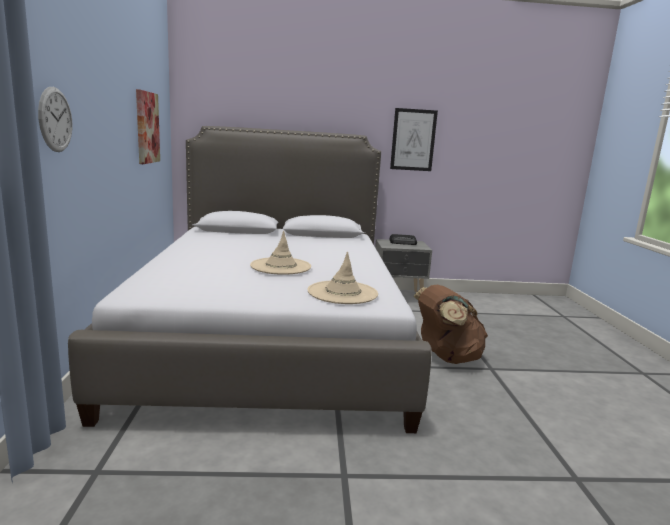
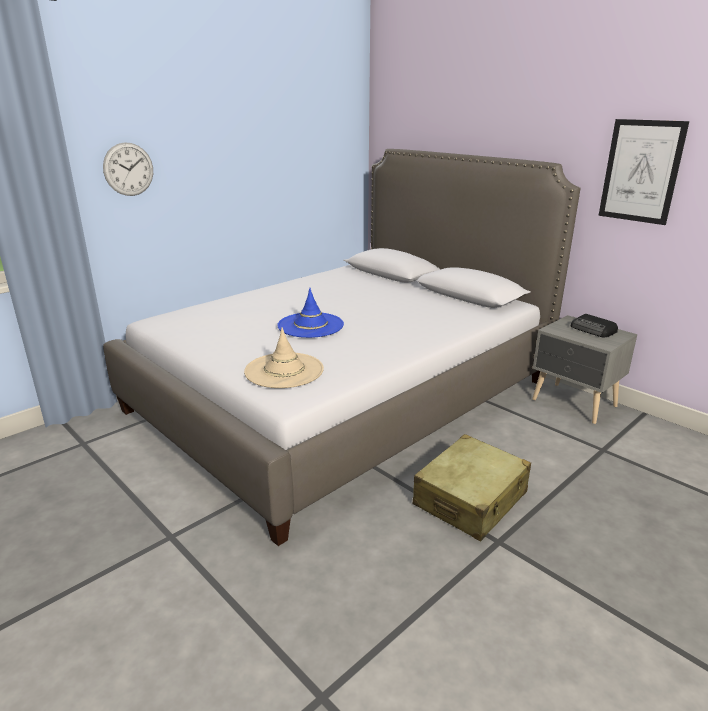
camera: 50 degrees right, 10 degrees up
picture [136,89,160,164] -> none
beige hat [250,231,311,275] -> blue hat [277,288,344,338]
brown backpack [413,285,488,364] -> beige suitcase [413,434,531,541]

